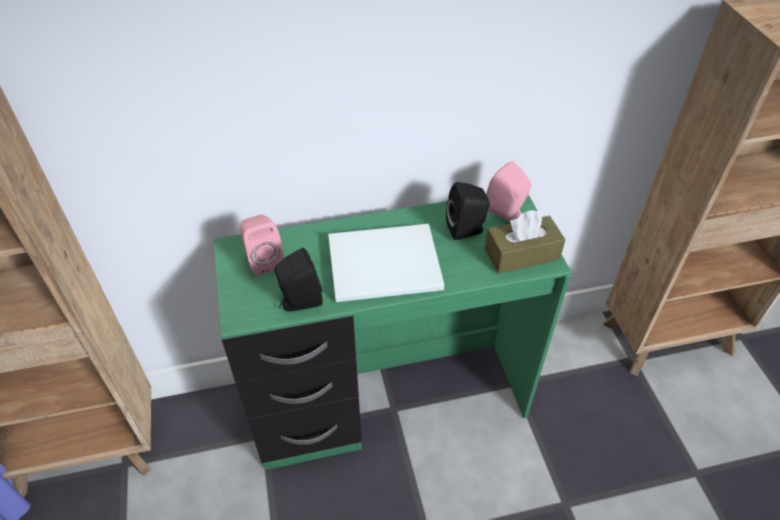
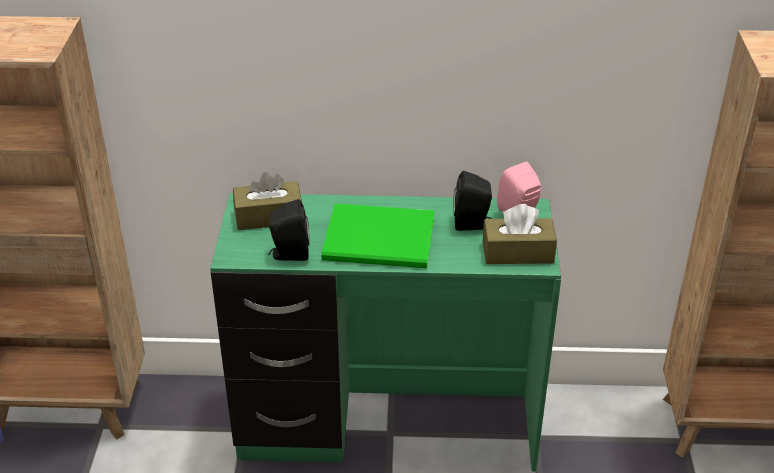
camera: 15 degrees right, 10 degrees down
pink speaker [240,215,284,276] -> brown tissue box [233,172,302,230]
white book [328,224,444,302] -> green book [322,203,434,268]

